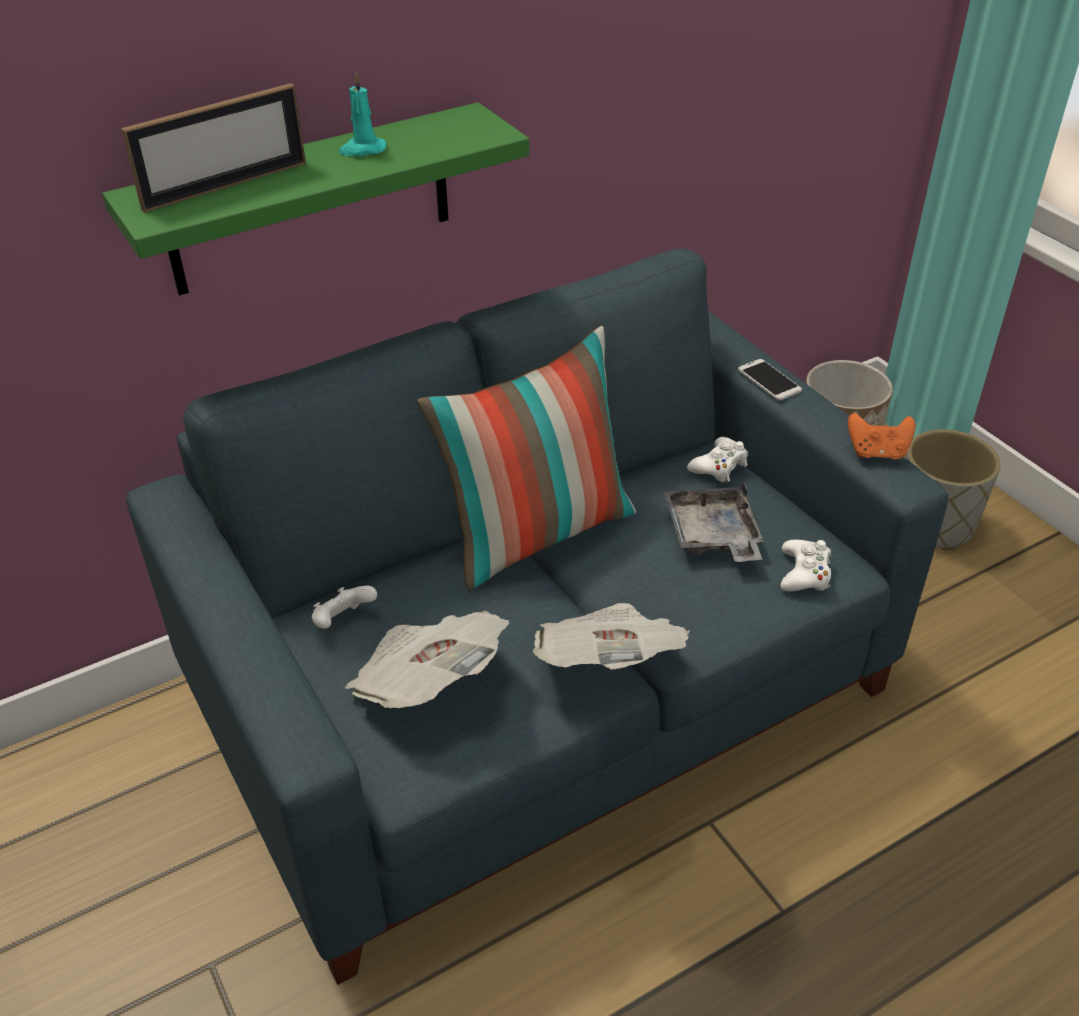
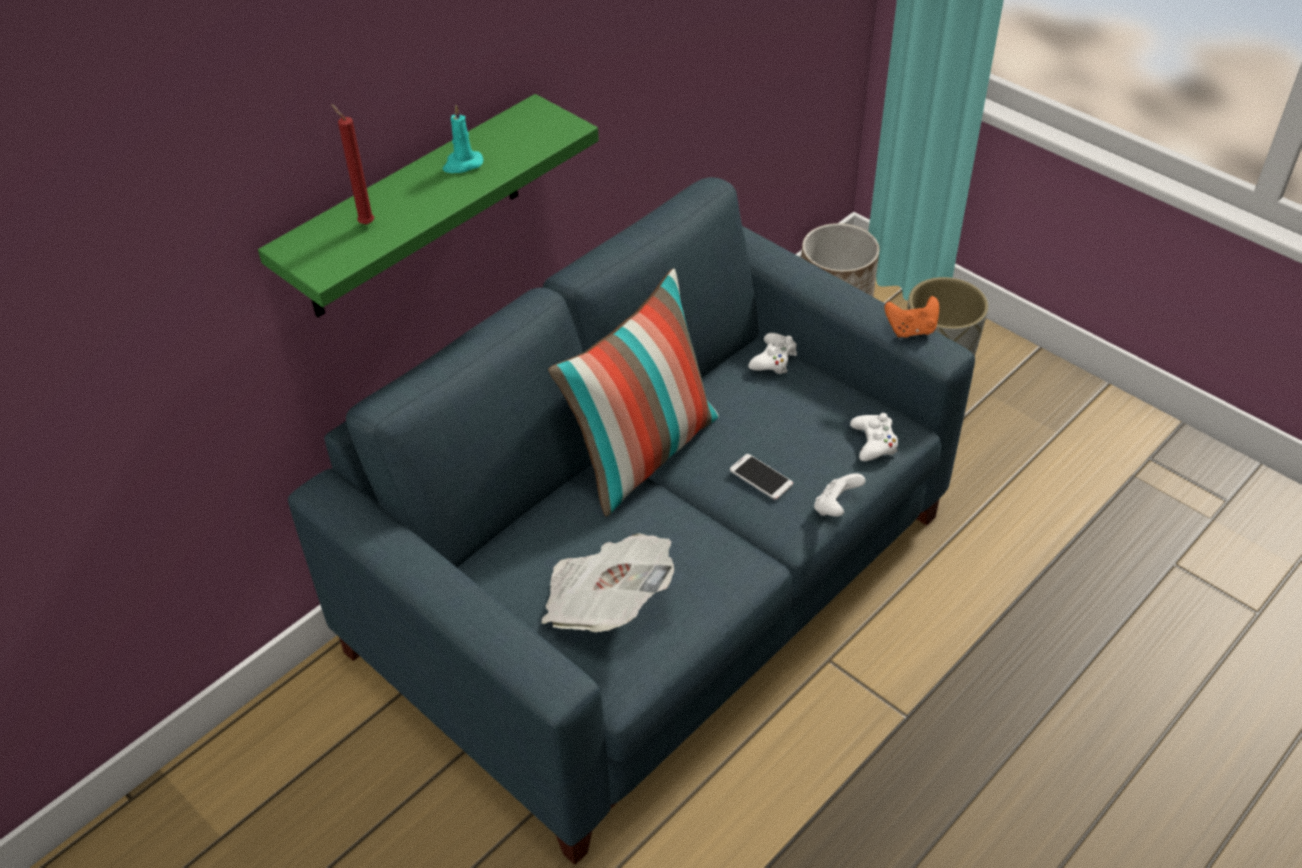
camera: 15 degrees left, 5 degrees up
picture frame [121,83,306,212] -> red candle [331,104,374,225]
white game controller [312,586,377,629] -> white game controller moved to [814,473,866,516]
newspaper [533,603,690,670] -> none
grey tray [664,481,764,562] -> none
phone [738,359,802,401] -> phone moved to [730,454,793,500]

